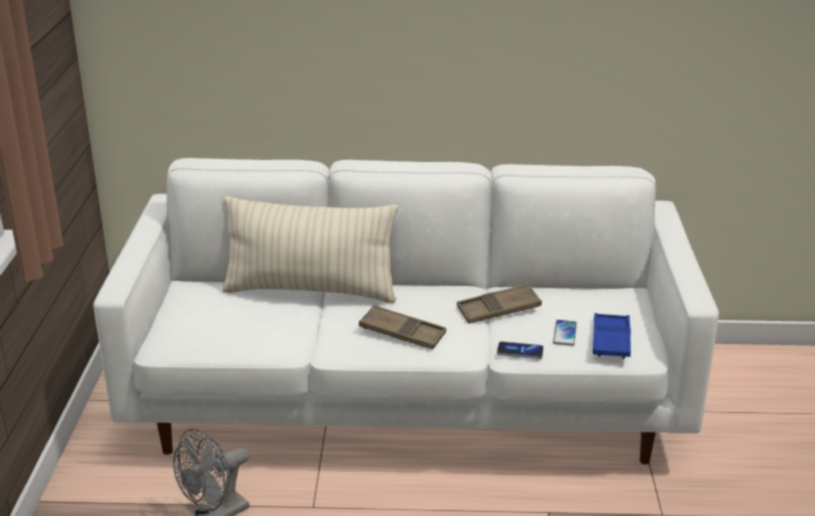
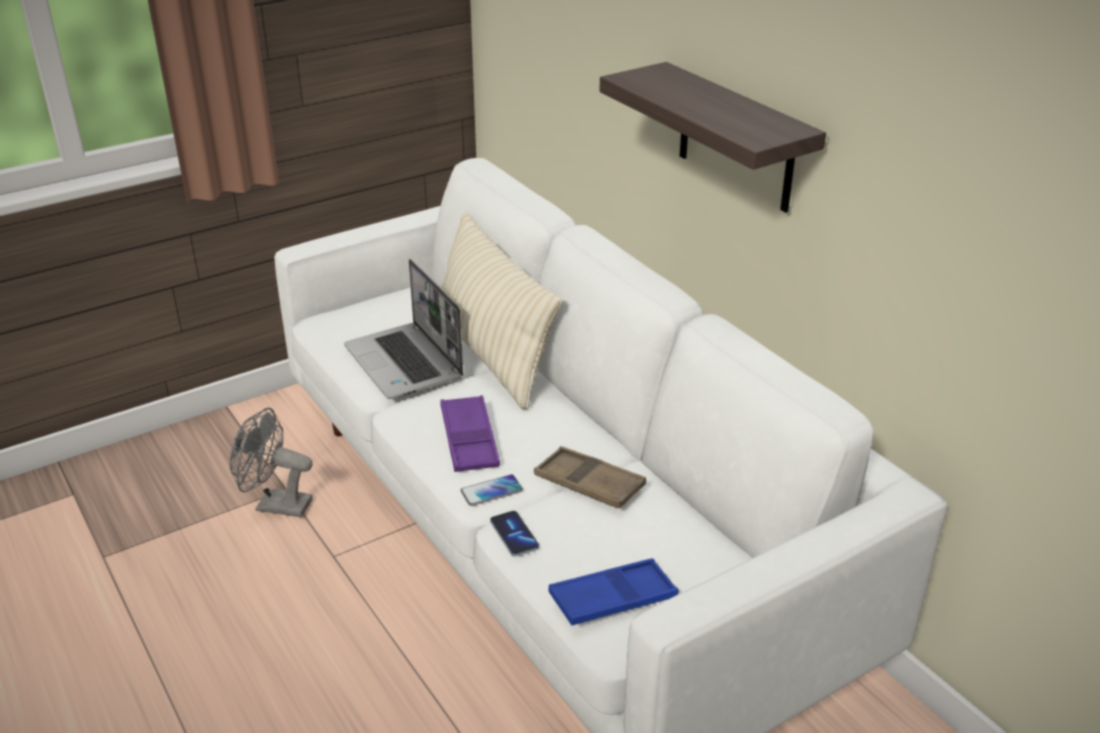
camera: 55 degrees right, 5 degrees up
brown tray [359,305,446,350] -> purple tray [440,395,500,472]
phone [553,320,577,346] -> phone moved to [460,474,523,506]
none -> laptop [344,259,464,399]
none -> shelf [599,62,826,213]

